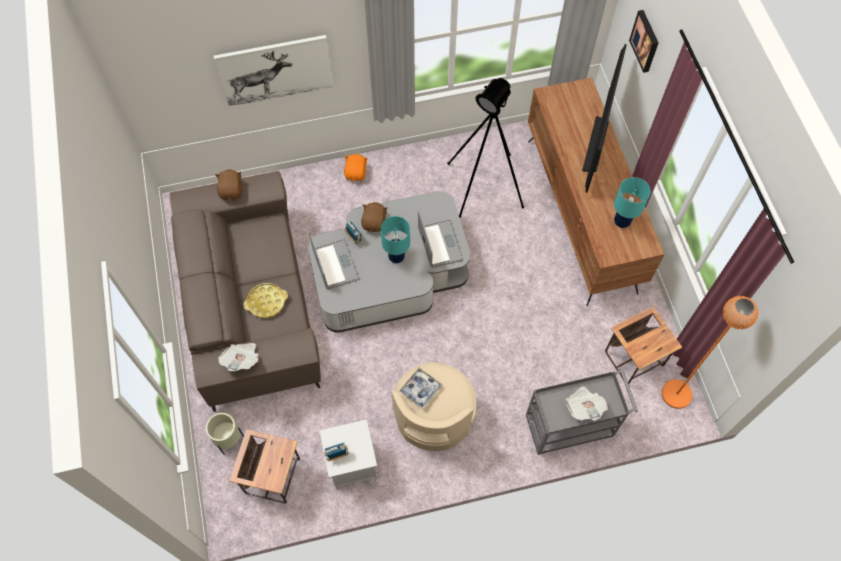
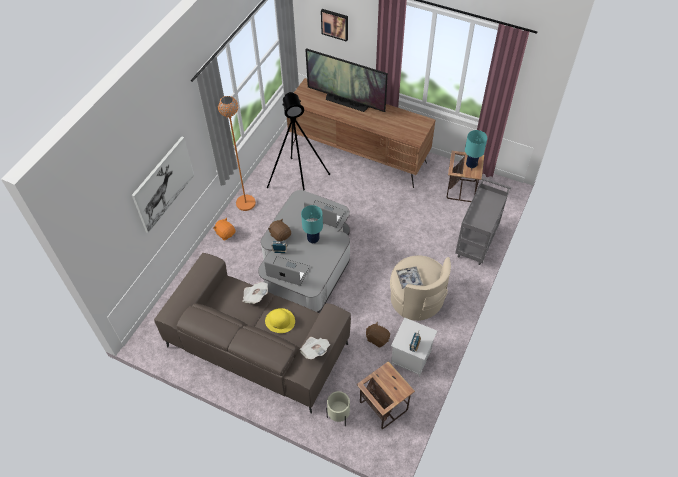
camera: 50 degrees left, 10 degrees down
brown plush toy [215,170,242,200] -> brown plush toy moved to [366,321,390,347]
yellow tray [243,283,288,318] -> yellow hat [265,308,295,333]
newspaper [565,387,608,421] -> newspaper moved to [242,282,268,304]
television [582,44,627,192] -> television turned 150 degrees clockwise [305,48,388,112]
turquoise table lamp [614,177,650,228] -> turquoise table lamp moved to [465,130,487,168]
orange floor lamp [662,296,758,409] -> orange floor lamp moved to [218,96,256,211]

